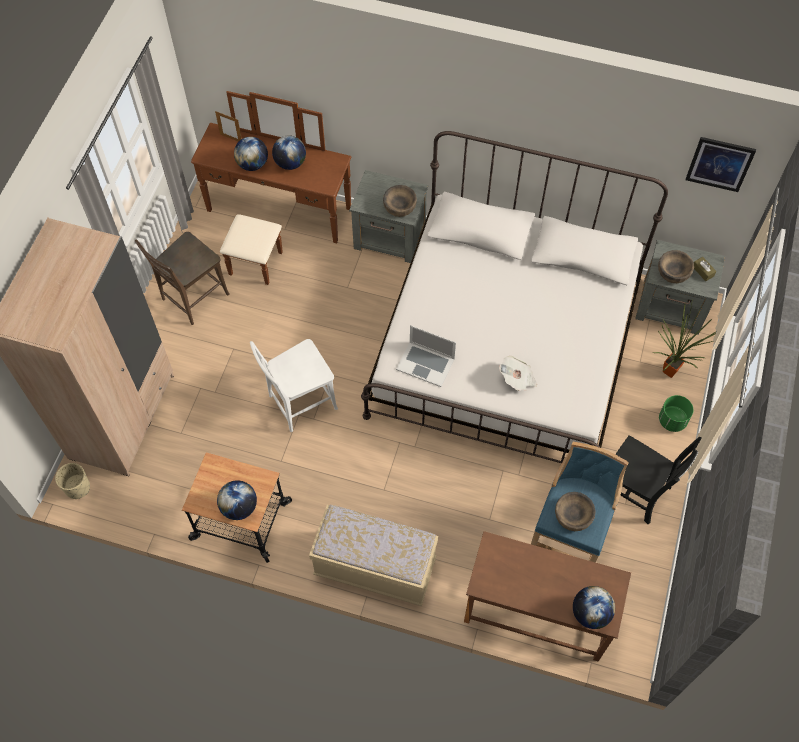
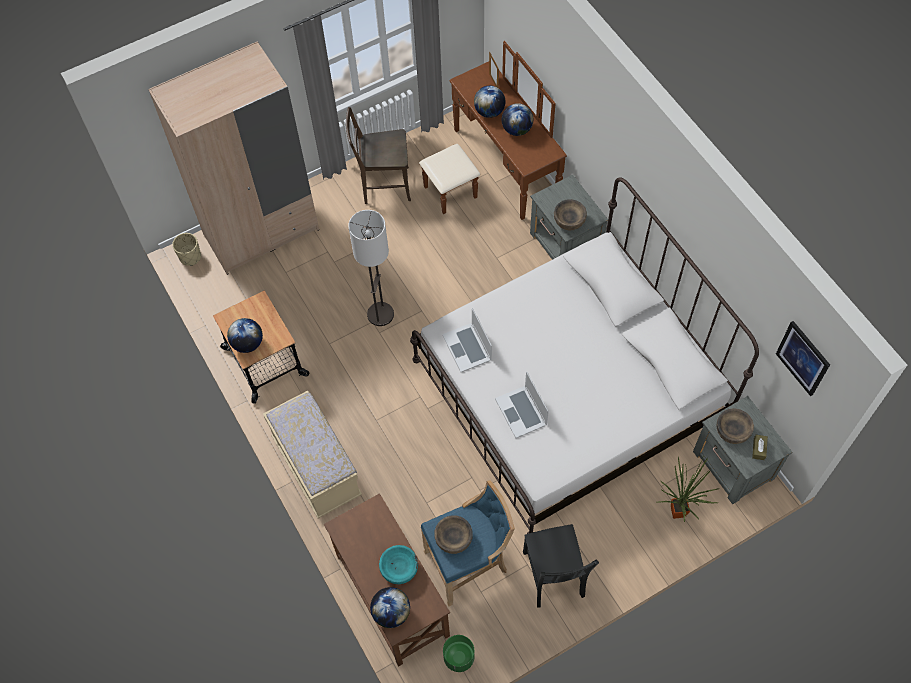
camera: 45 degrees right, 0 degrees up
white chair [250,339,338,432] -> floor lamp [348,210,394,326]
newspaper [499,356,537,391] -> laptop [495,372,549,438]
green planter [659,395,693,432] -> green planter moved to [443,635,475,672]
none -> turquoise bowl [379,545,418,584]

